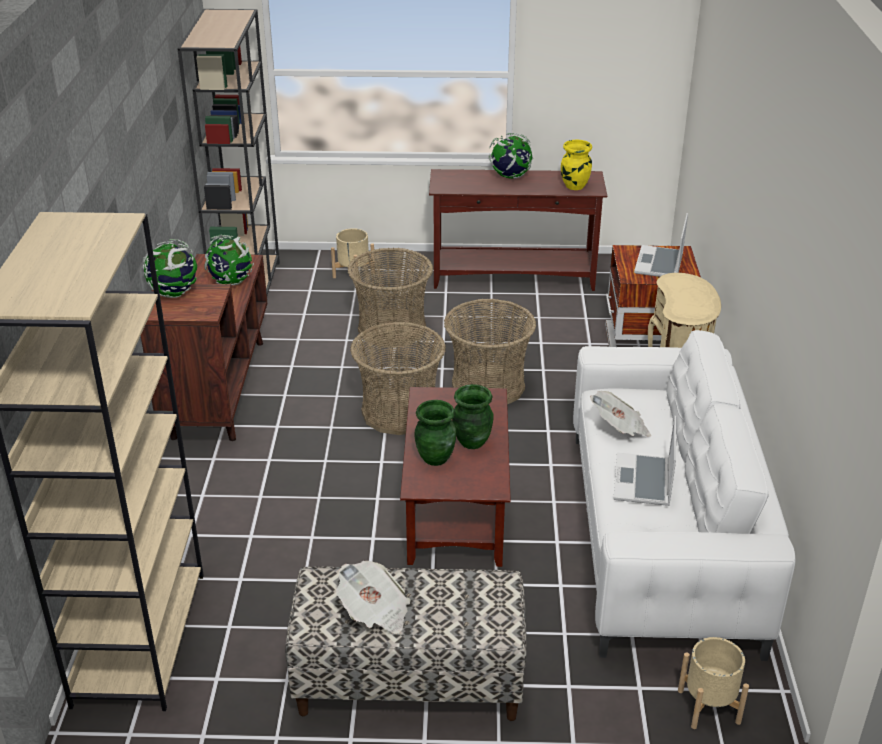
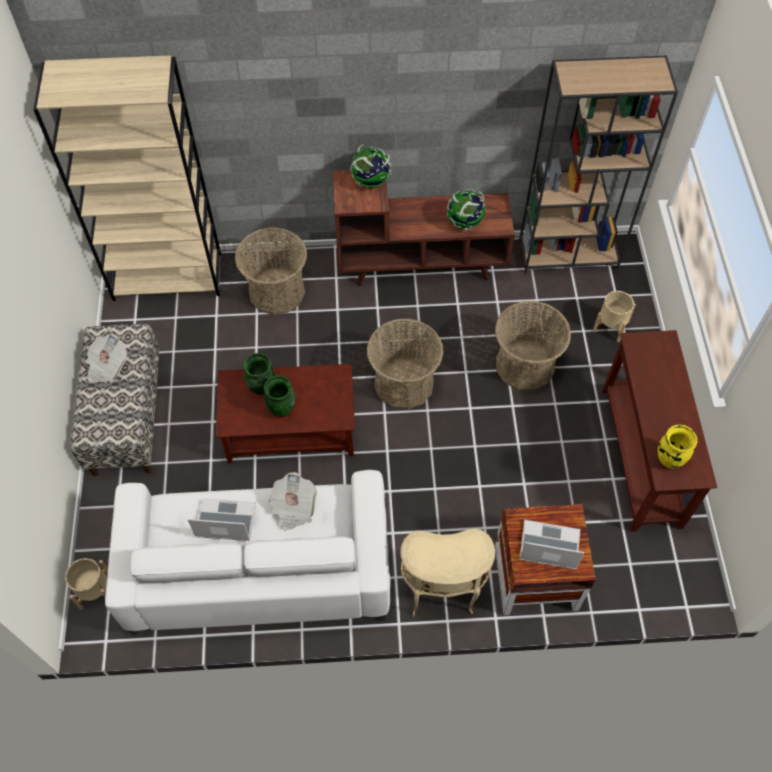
camera: 85 degrees right, 25 degrees up
basket [444,299,536,404] -> basket moved to [235,227,307,315]
globe [488,133,533,179] -> none

